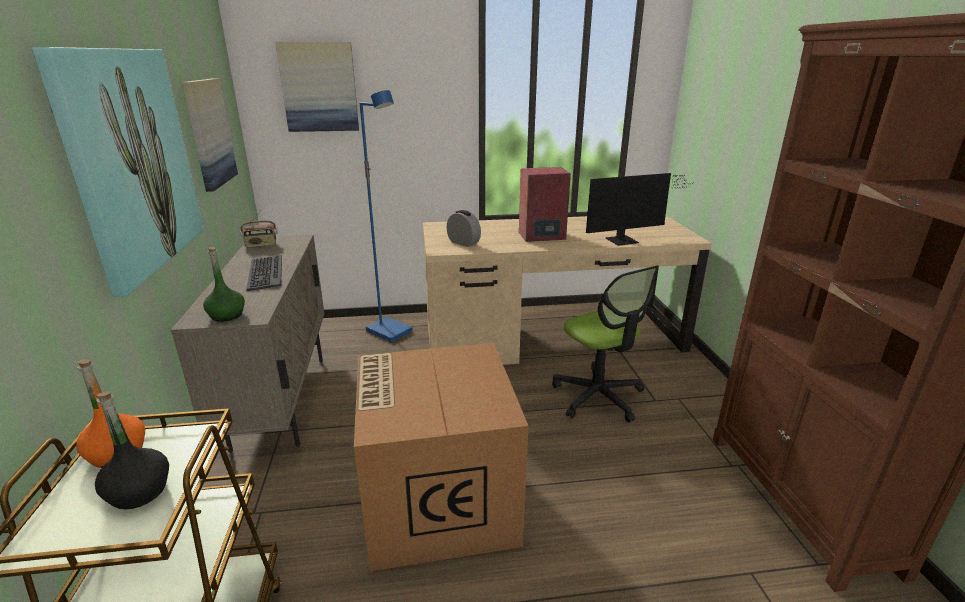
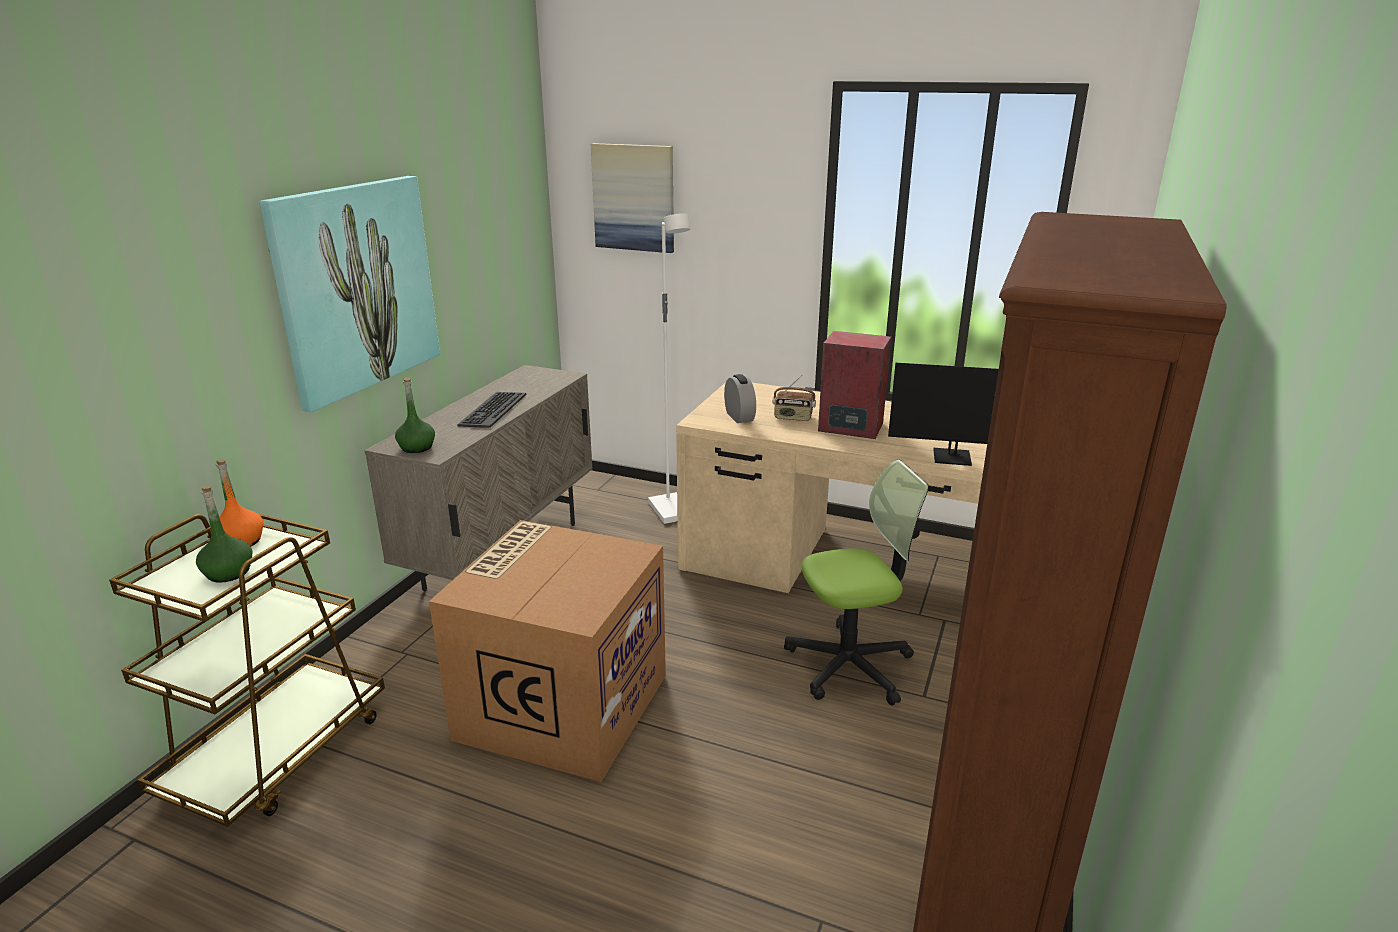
camera: 30 degrees right, 0 degrees up
black bottle [95,392,169,509] -> green bottle [196,486,252,583]
picture [182,78,238,192] -> none
radio [240,210,278,248] -> radio moved to [772,374,816,421]
blue floor lamp [360,90,413,342] -> white floor lamp [648,213,690,524]
office chair [552,265,659,422] -> office chair turned 105 degrees counterclockwise [784,460,929,706]

